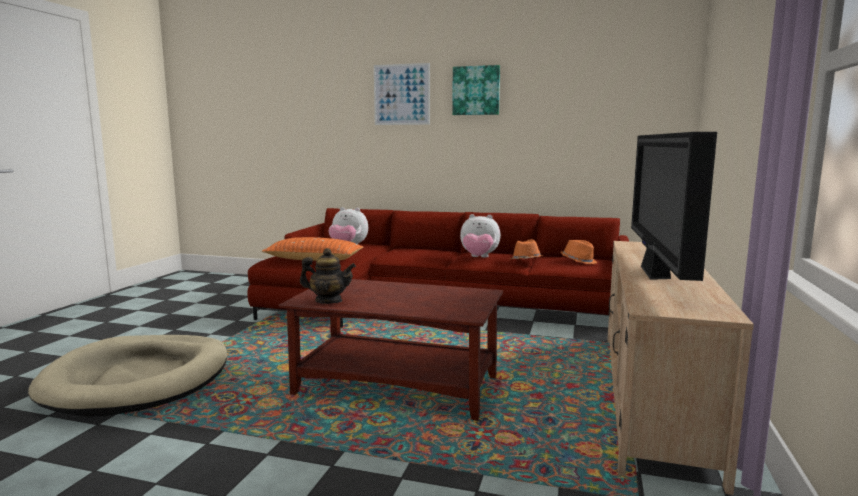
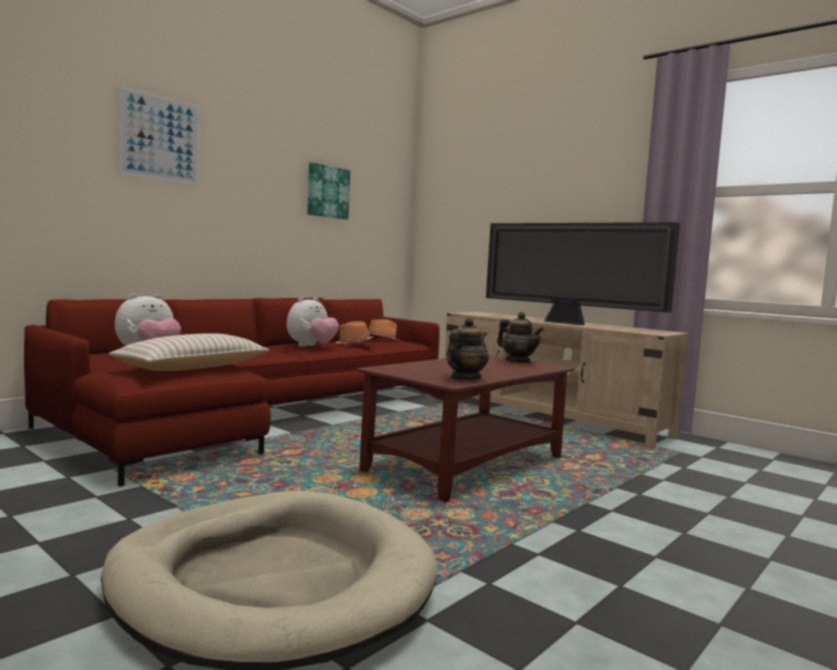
camera: 65 degrees left, 5 degrees down
orange pillow [262,237,363,261] -> beige pillow [108,334,270,371]
picture [452,65,500,115] -> picture moved to [307,162,350,219]
none -> teapot [497,312,544,363]

